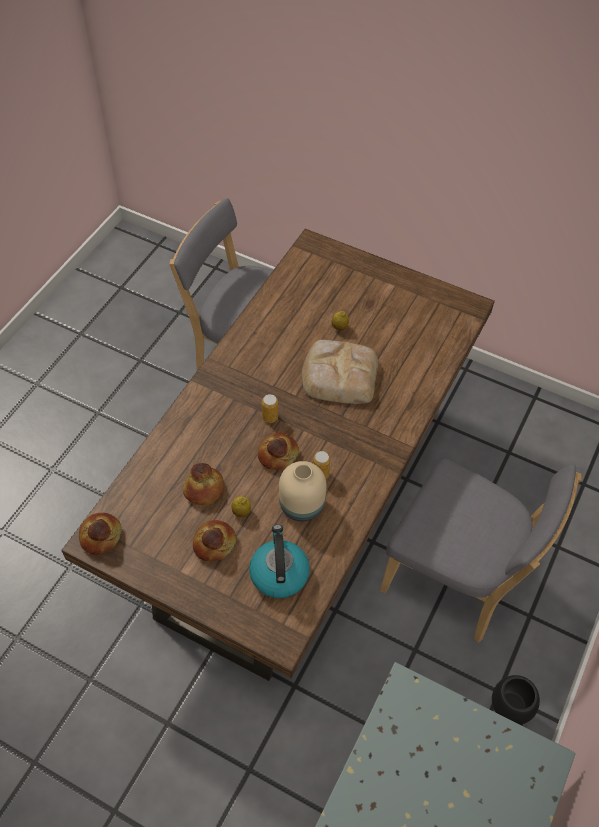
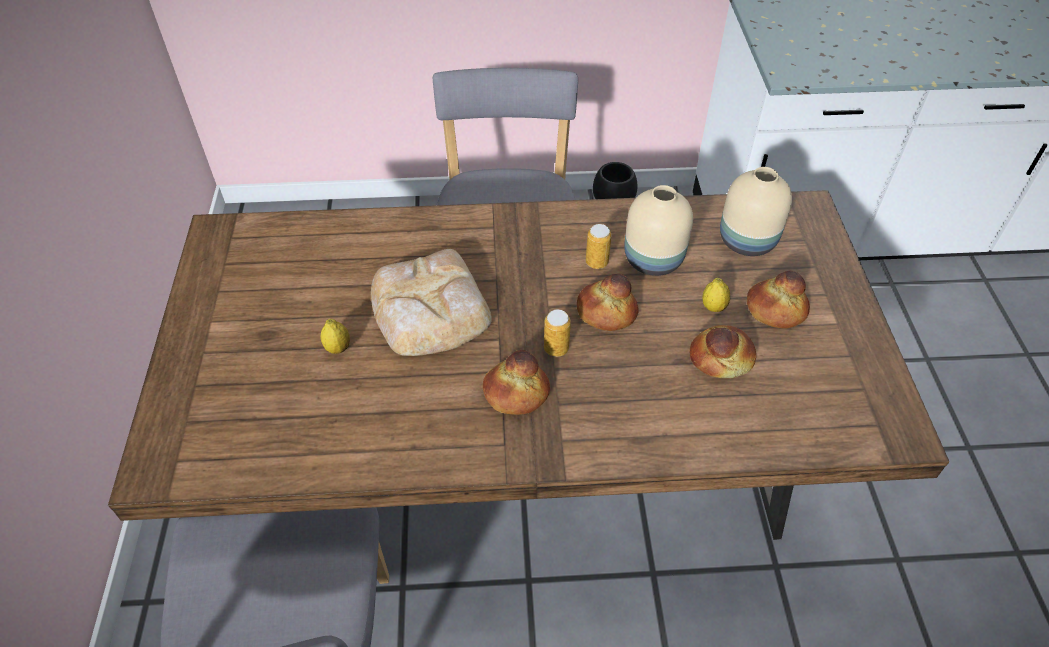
camera: 120 degrees left, 5 degrees down
bread [79,513,121,555] -> bread moved to [483,350,550,415]
kettle [249,525,310,598] -> beige vase [720,167,792,256]

